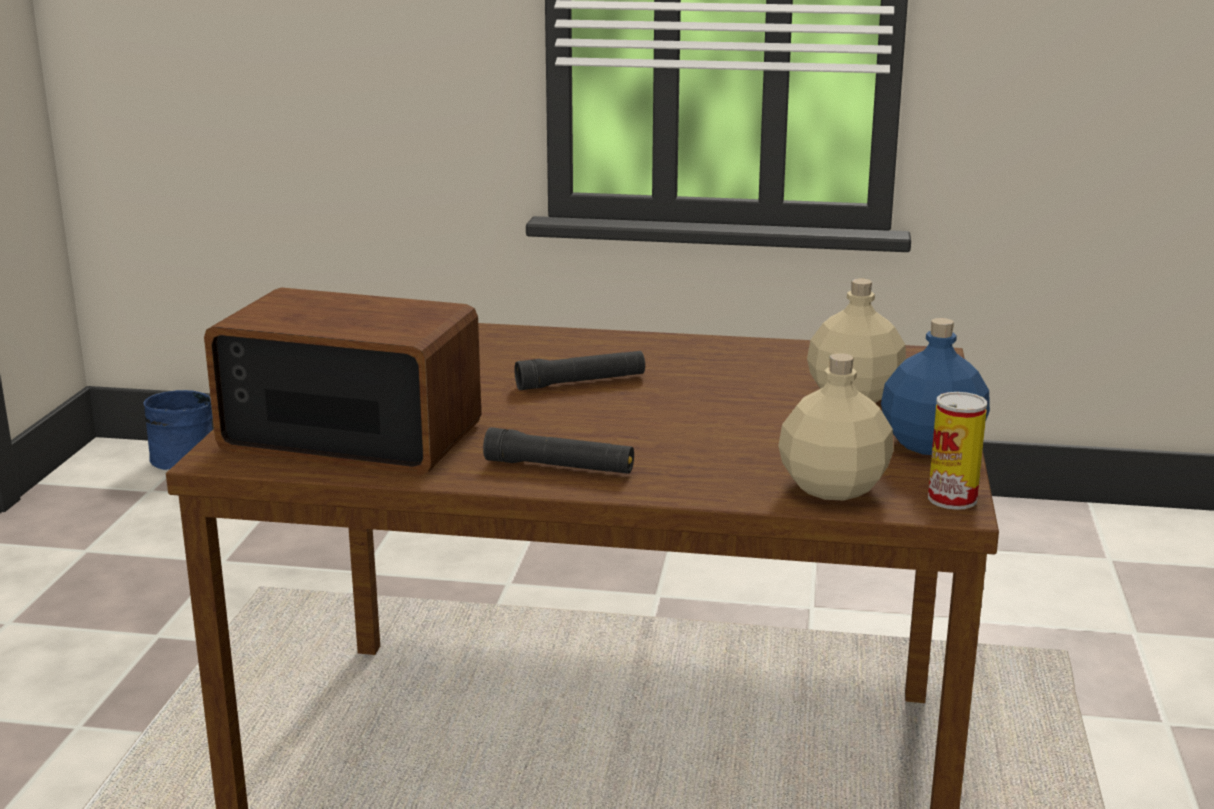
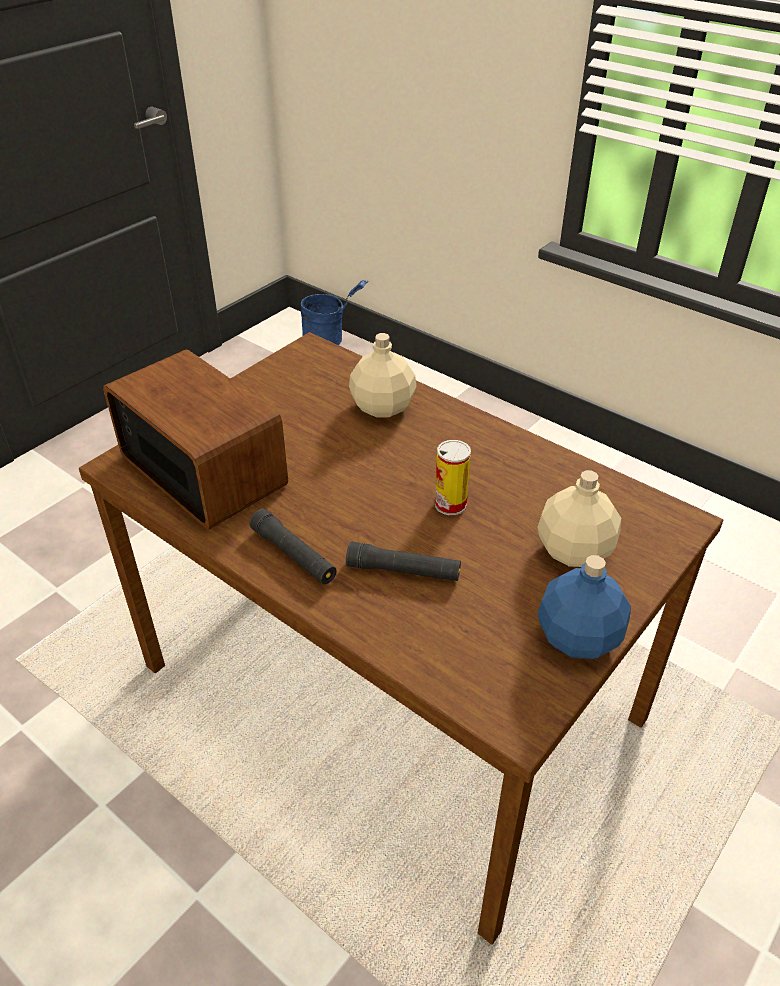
camera: 30 degrees right, 20 degrees up
black flashlight [514,351,645,390] -> black flashlight moved to [346,542,461,581]
beige bottle [778,353,894,501] -> beige bottle moved to [349,333,416,418]
can [928,392,987,510] -> can moved to [435,440,471,515]

